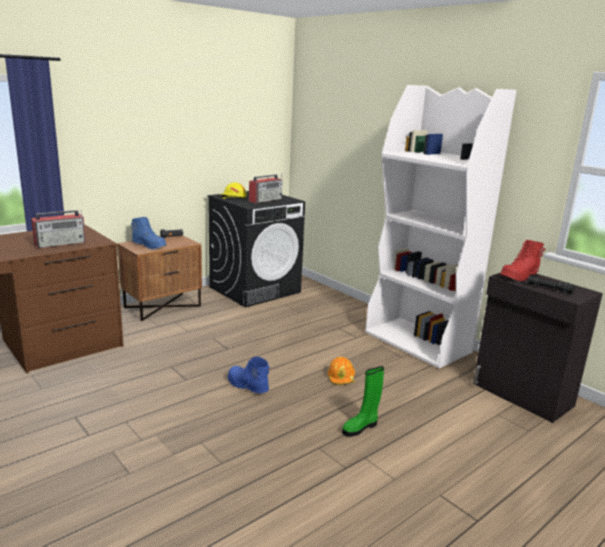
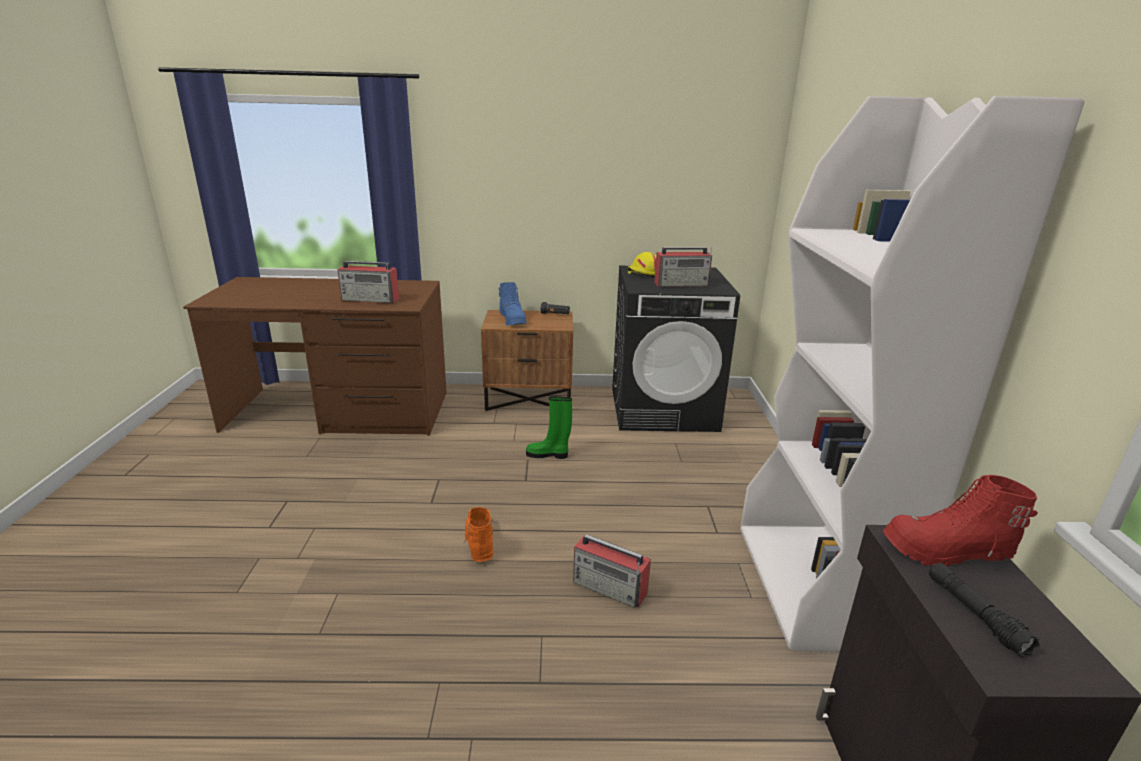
camera: 40 degrees right, 5 degrees up
blue boot [228,357,269,394] -> orange boot [463,507,493,562]
orange hard hat [328,356,355,385] -> radio [573,534,651,608]
green boot [342,366,384,437] -> green boot moved to [526,396,572,459]

